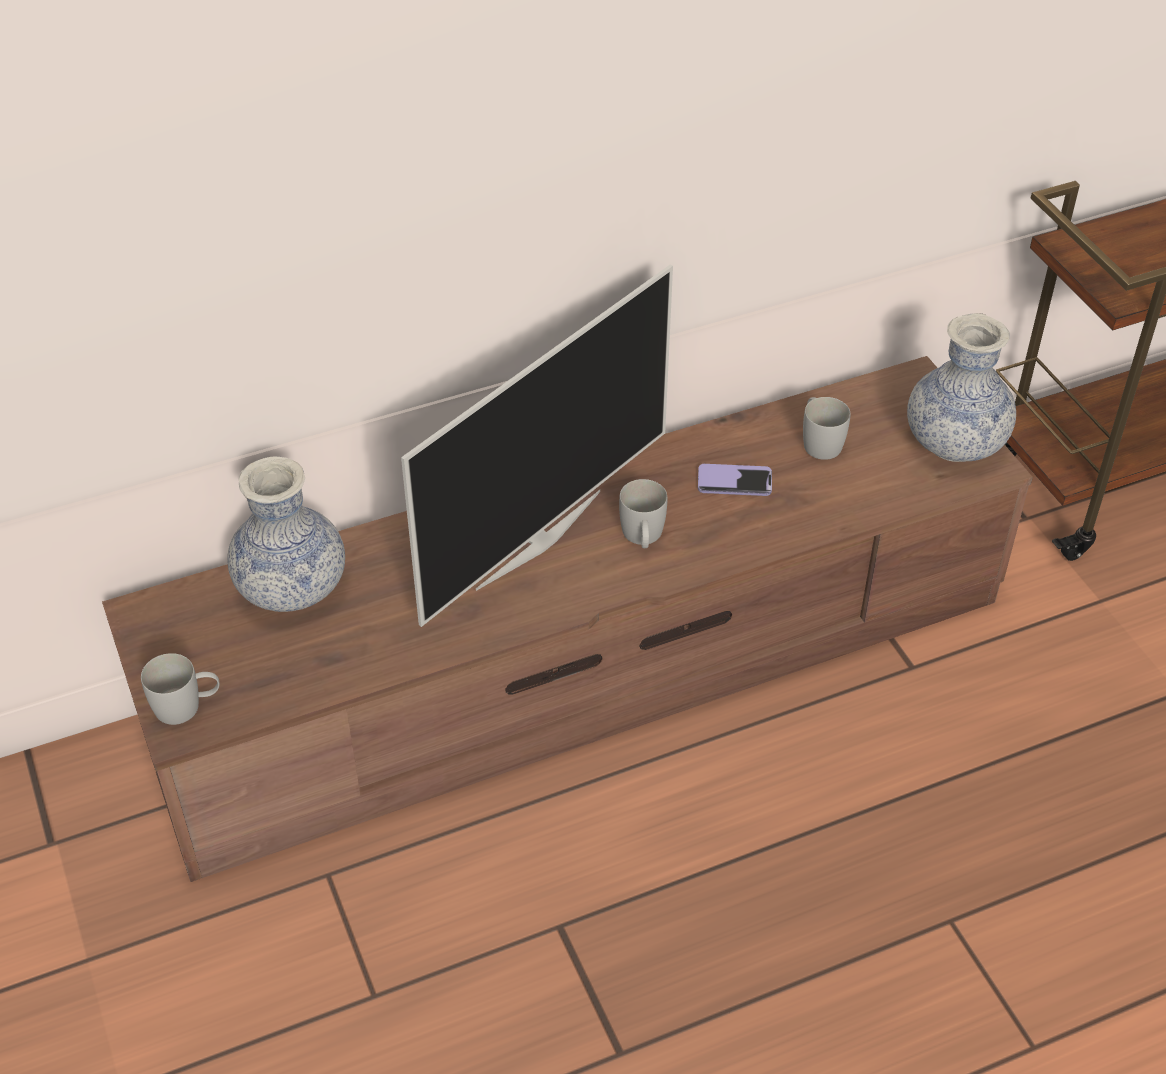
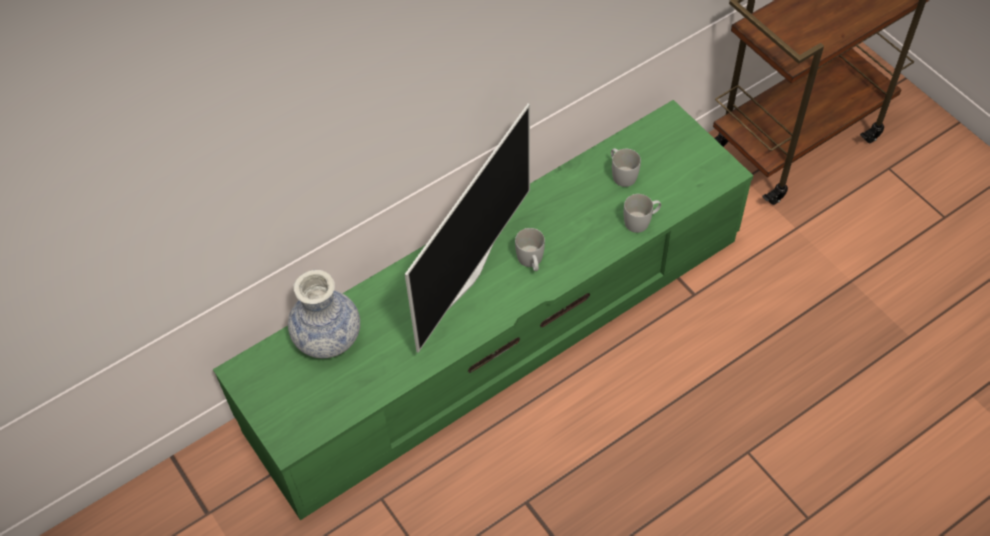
camera: 10 degrees left, 10 degrees up
brown tv stand [102,356,1033,882] -> green tv stand [213,100,753,520]
white mug [141,653,220,725] -> white mug moved to [624,194,661,233]
phone [698,464,772,496] -> none
vase [907,313,1016,462] -> none

